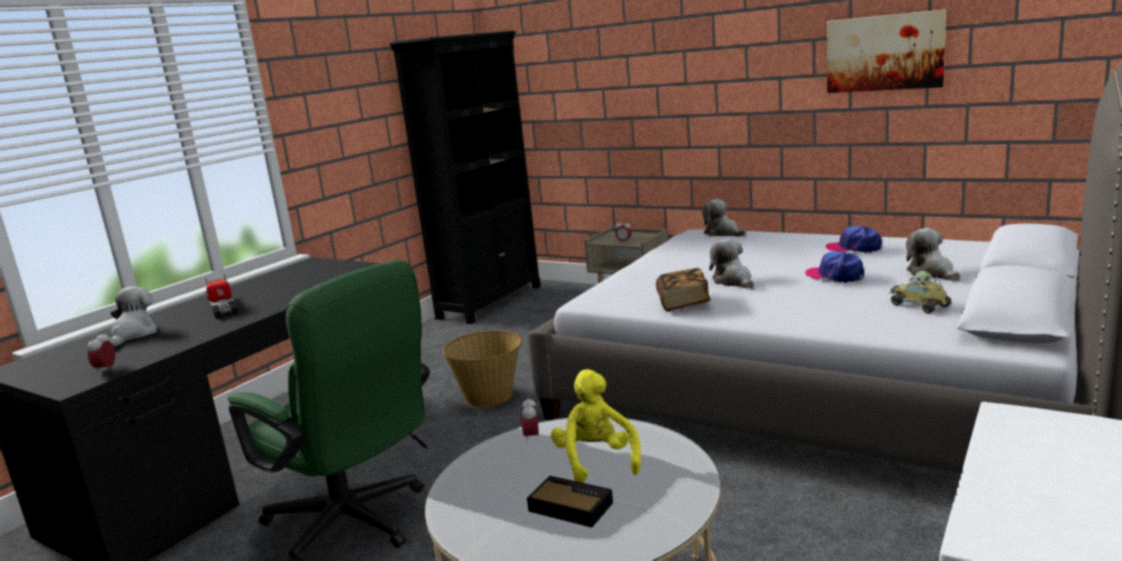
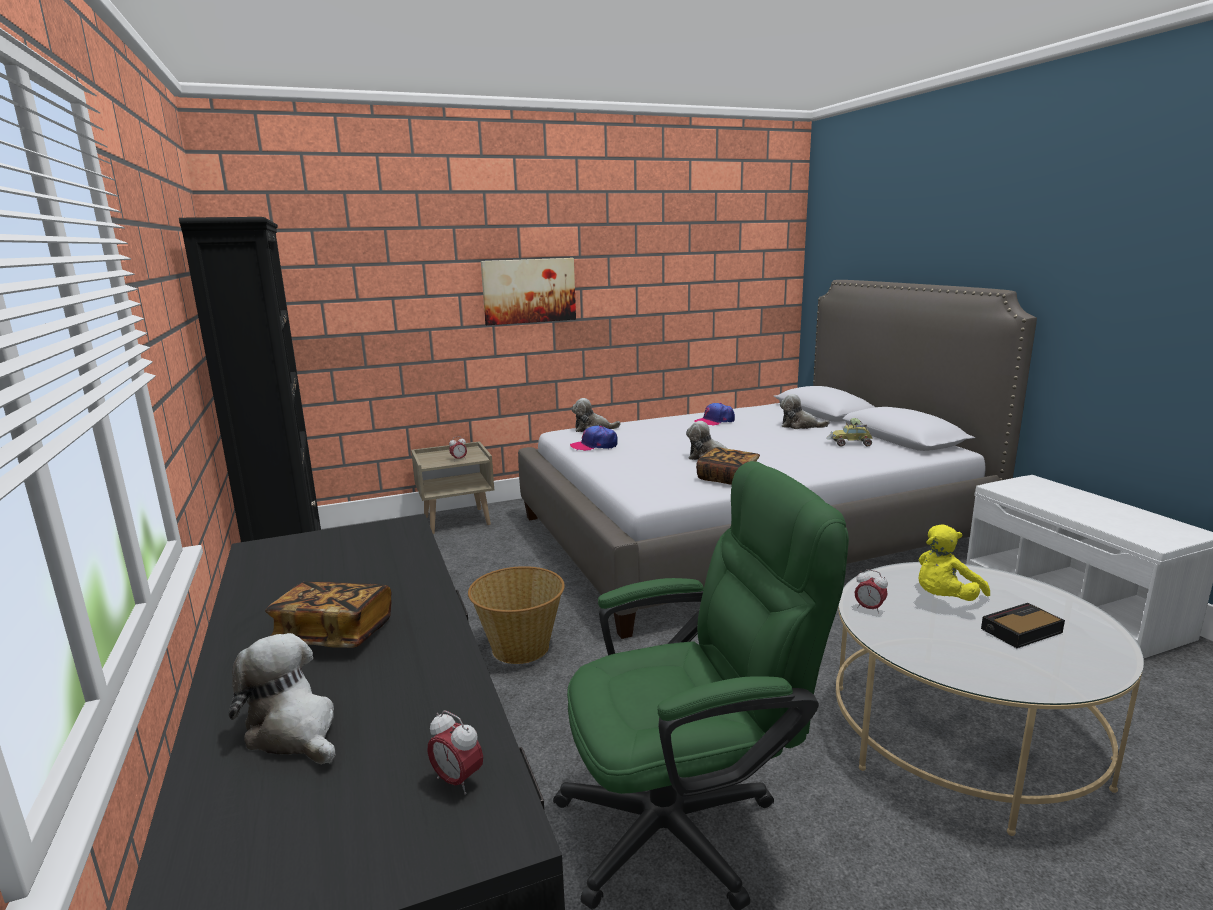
camera: 55 degrees left, 0 degrees up
toy truck [205,274,238,319] -> book [265,582,392,648]
yellow plush toy [551,369,641,483] -> yellow plush toy turned 60 degrees counterclockwise [918,525,990,601]
cap [805,251,864,283] -> cap moved to [570,425,618,451]
picture [827,9,946,93] -> picture moved to [481,258,576,325]

